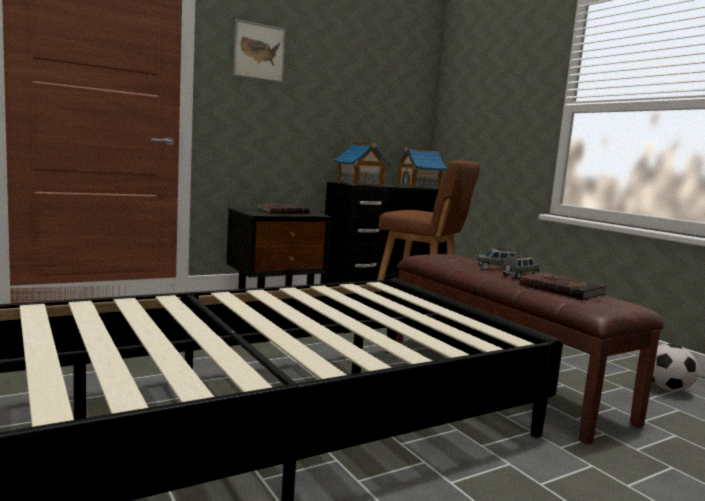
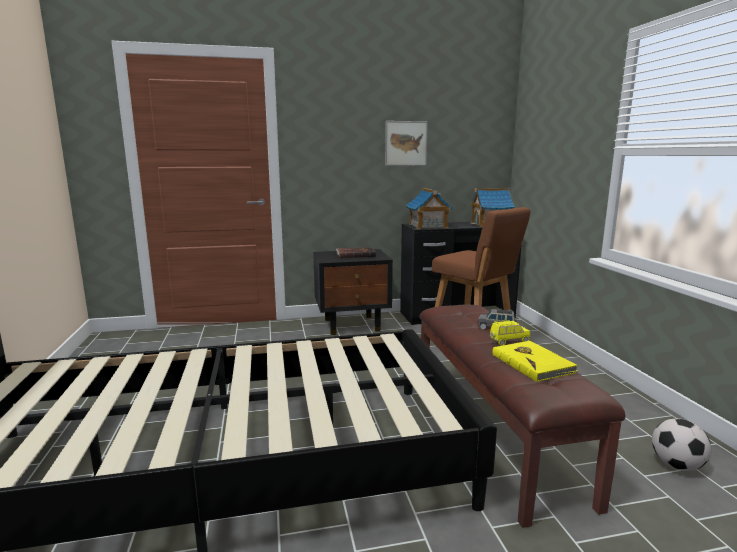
camera: 20 degrees right, 5 degrees up
picture [233,19,286,82] -> picture moved to [385,121,428,166]
grey toy car [503,254,540,279] -> yellow toy car [490,320,530,346]
brown book [520,272,607,300] -> yellow book [493,341,578,382]

